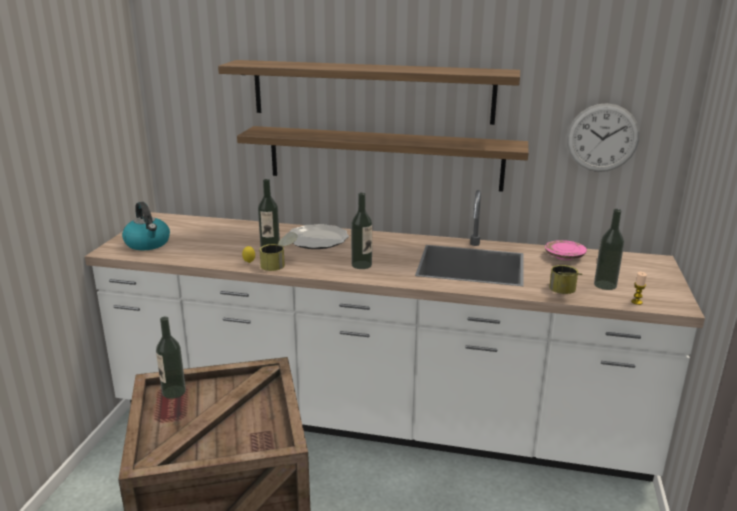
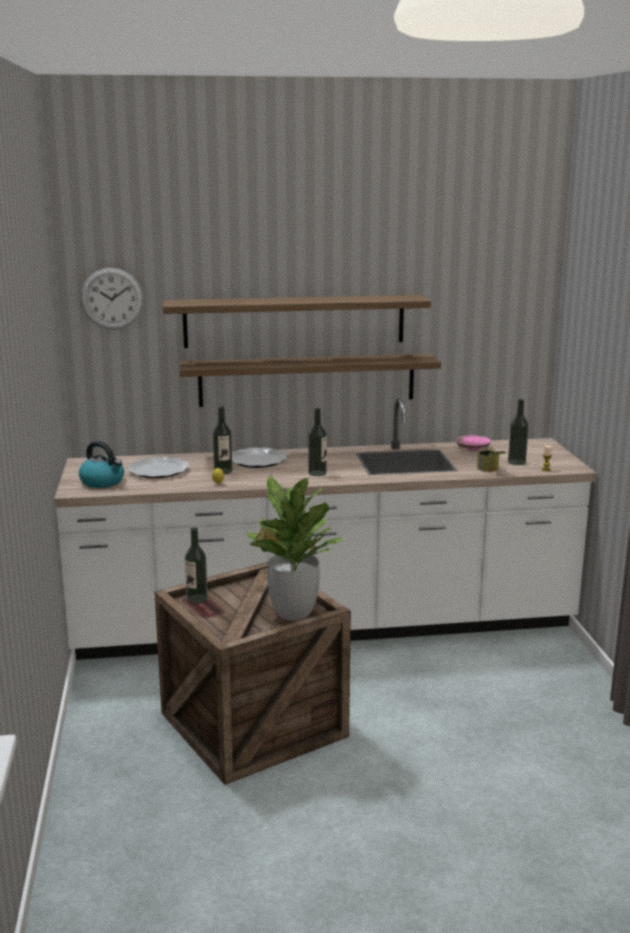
camera: 20 degrees left, 5 degrees down
can [259,233,297,271] -> none
wall clock [567,103,640,172] -> wall clock moved to [81,268,143,330]
none -> plate [128,457,189,479]
none -> potted plant [246,475,343,620]

